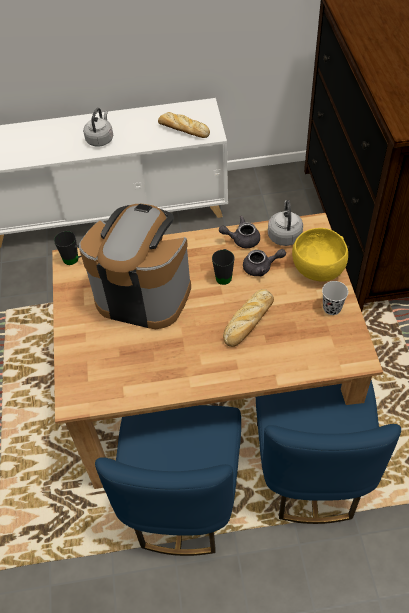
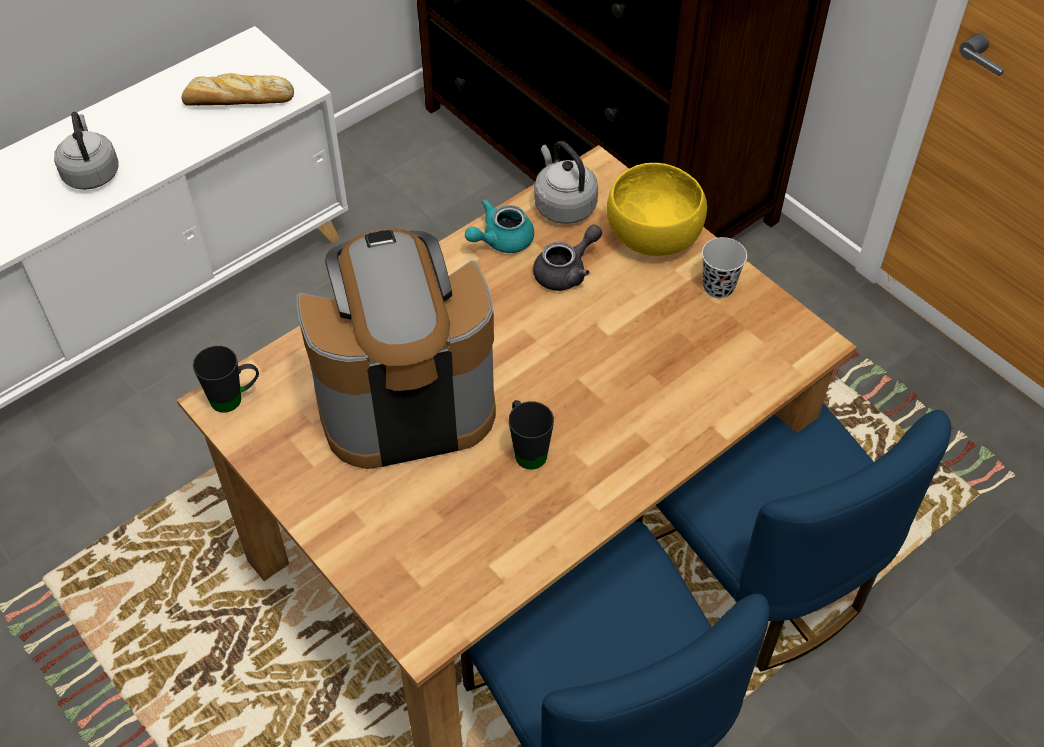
camera: 35 degrees left, 0 degrees up
black mug [212,249,234,285] -> black mug moved to [509,400,554,470]
grey teapot [219,216,260,248] -> turquoise teapot [465,199,534,253]
bread [223,289,274,347] -> none

